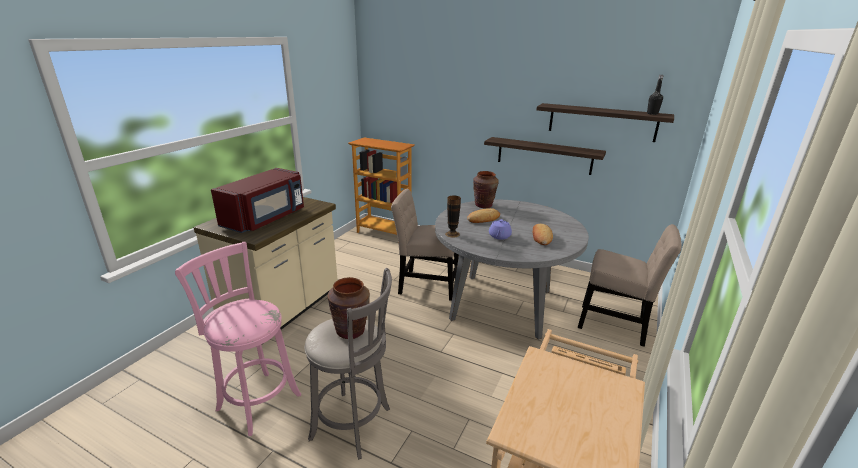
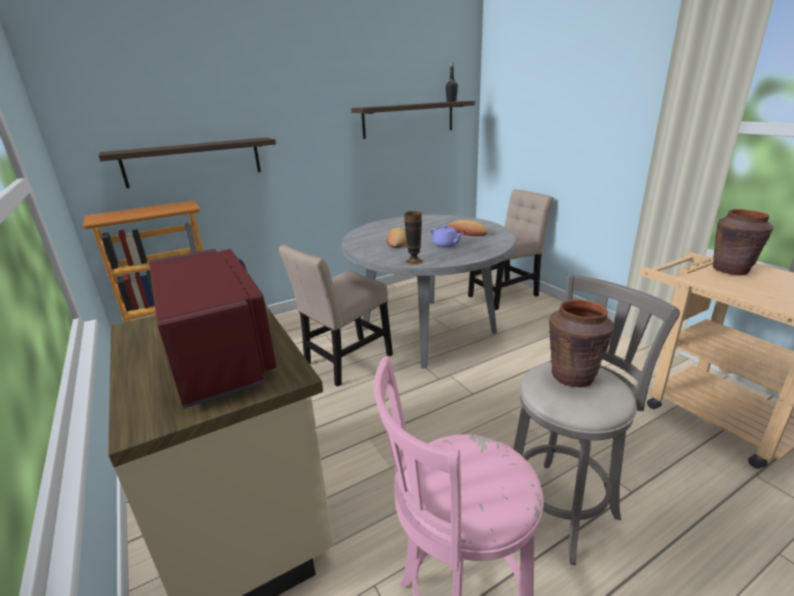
camera: 55 degrees left, 0 degrees up
brown vase [473,171,499,208] -> brown vase moved to [713,209,773,275]
shelf [484,137,606,175] -> shelf moved to [99,137,276,188]

